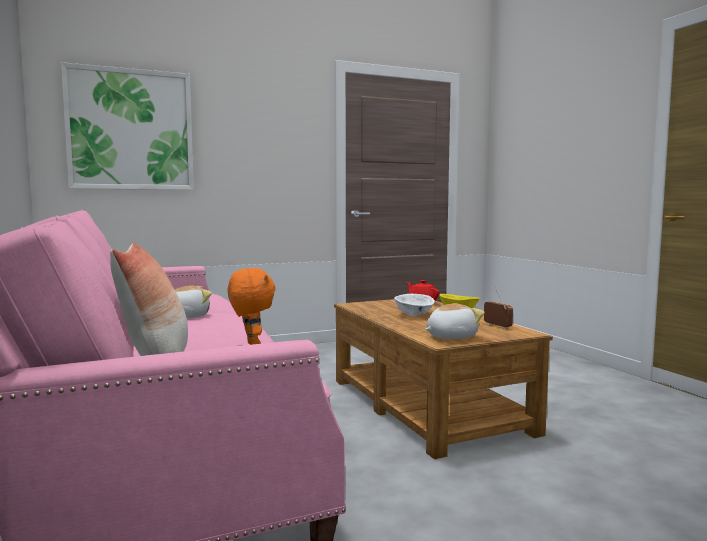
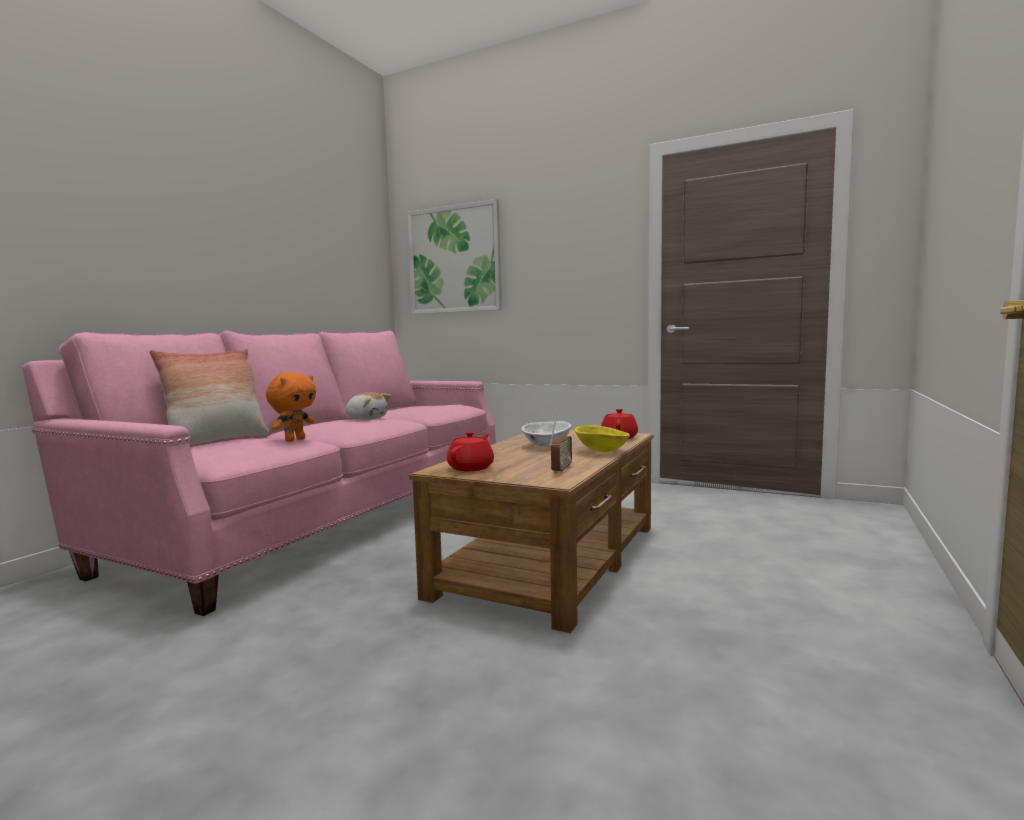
camera: 50 degrees right, 0 degrees up
plush toy [425,303,484,339] -> red teapot [447,432,494,471]

